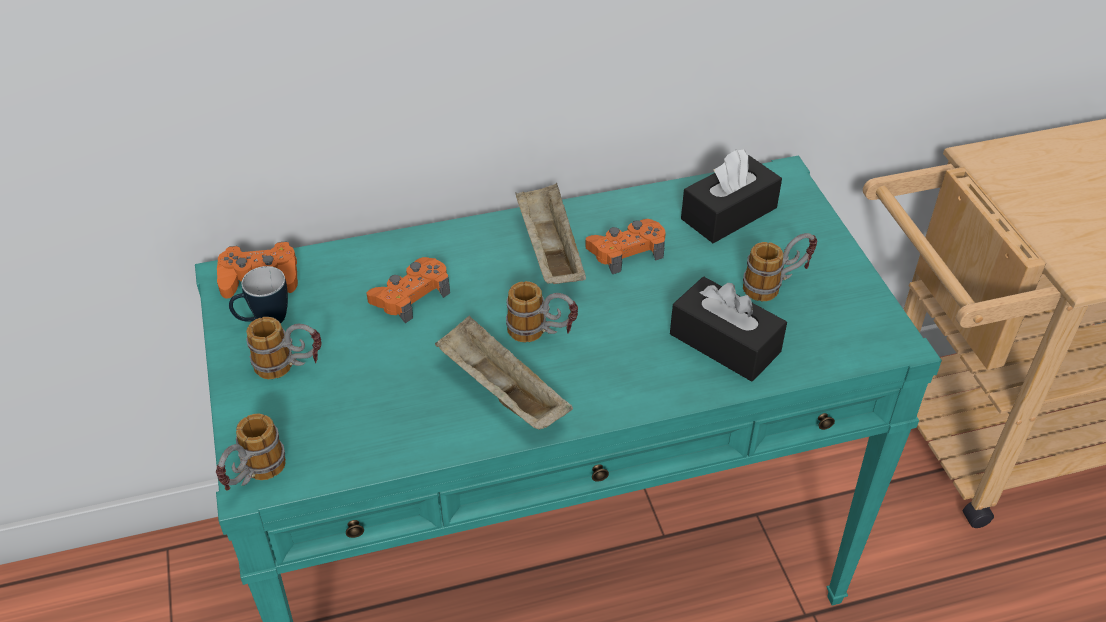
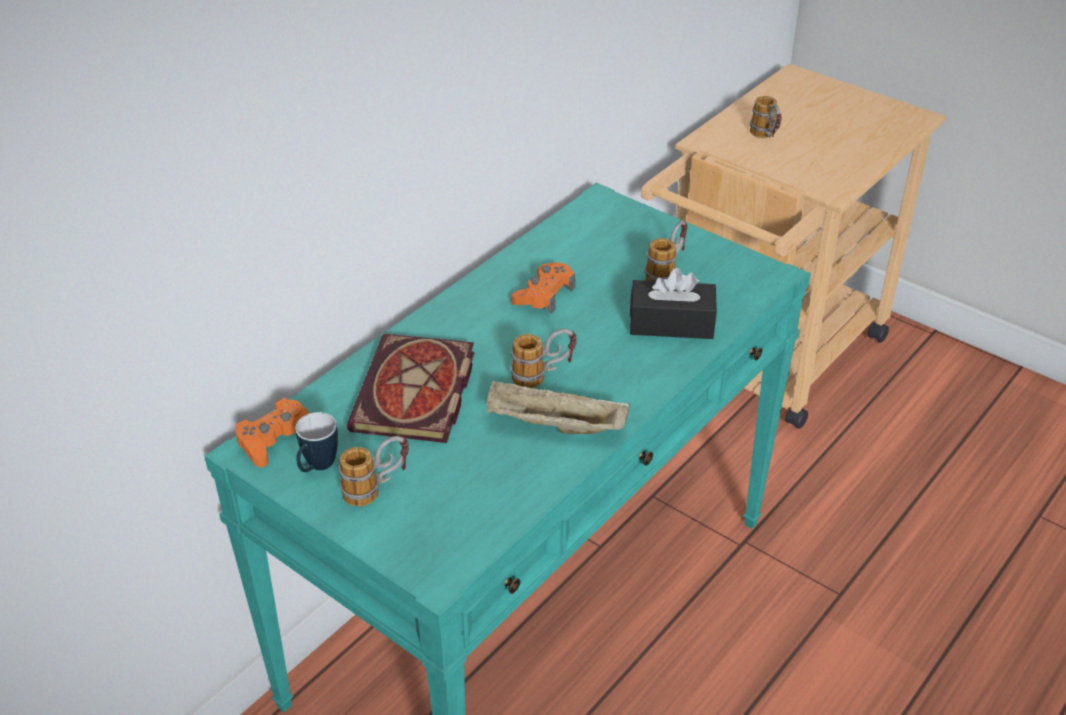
camera: 35 degrees left, 5 degrees down
mug [216,413,286,491] -> mug moved to [750,96,782,138]
orange game controller [366,257,450,323] -> book [347,334,474,443]
beige tray [515,183,586,284] -> none
black tissue box [681,149,782,243] -> none

